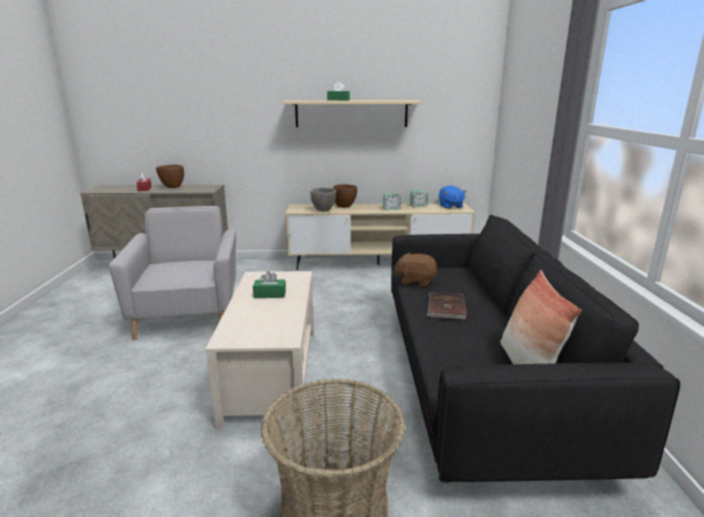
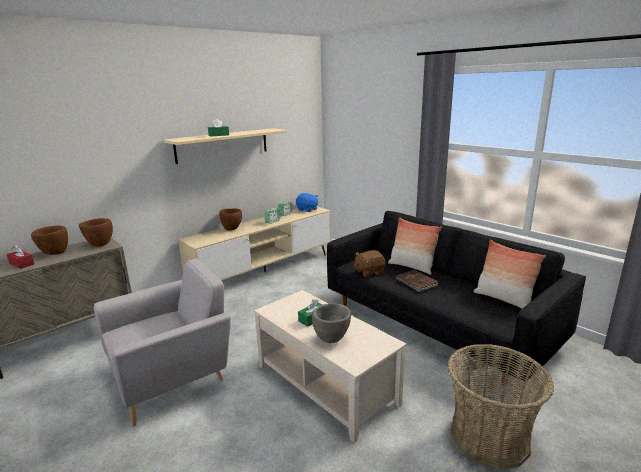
camera: 40 degrees left, 0 degrees up
grey armchair [109,206,236,340] -> grey armchair turned 105 degrees clockwise [94,259,231,426]
grey bowl [310,188,336,212] -> grey bowl moved to [312,303,351,343]
none -> brown bowl [79,218,113,246]
none -> pillow [388,217,442,275]

